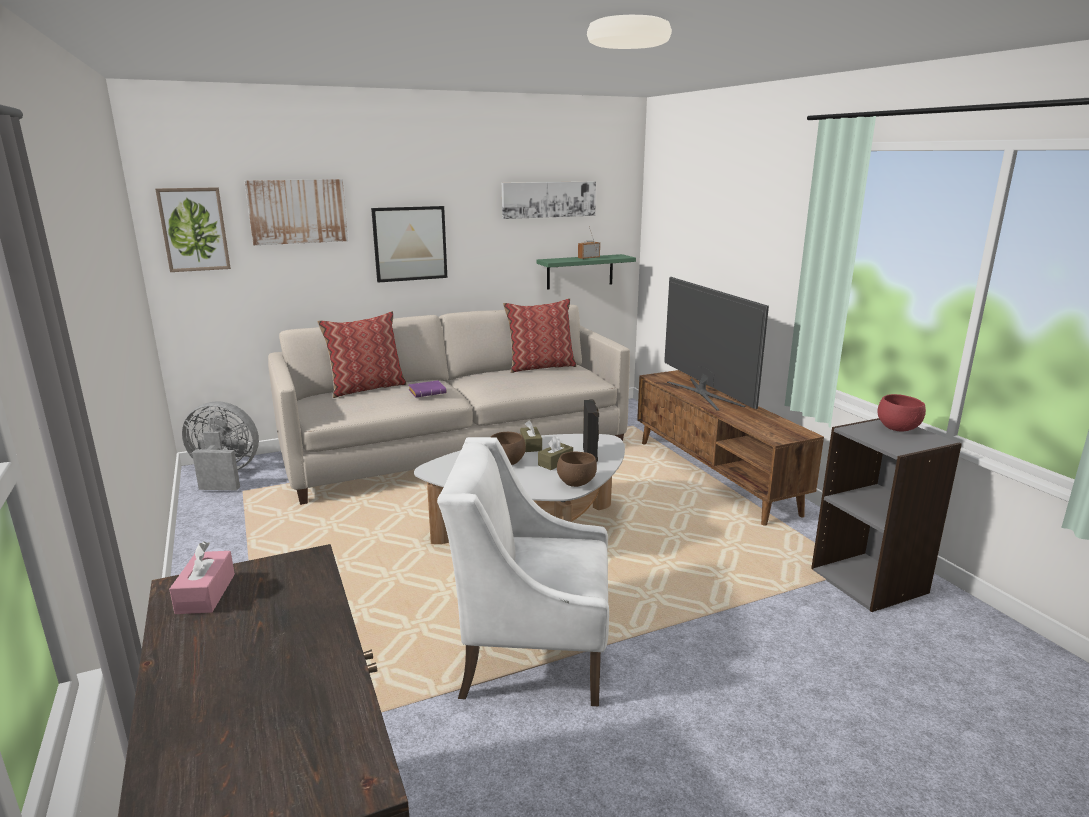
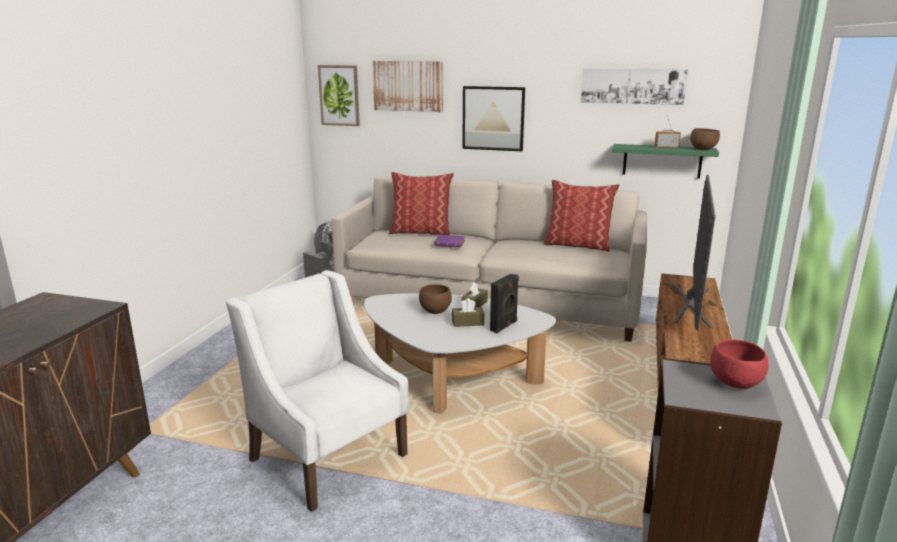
camera: 40 degrees right, 0 degrees up
pink tissue box [169,541,235,614] -> none
brown bowl [557,451,597,487] -> brown bowl moved to [690,128,720,150]

